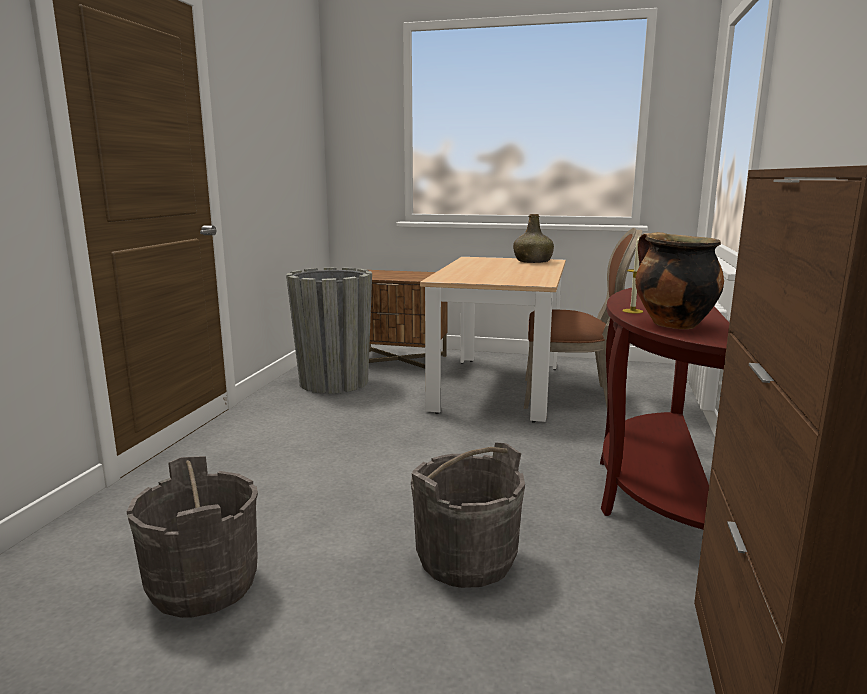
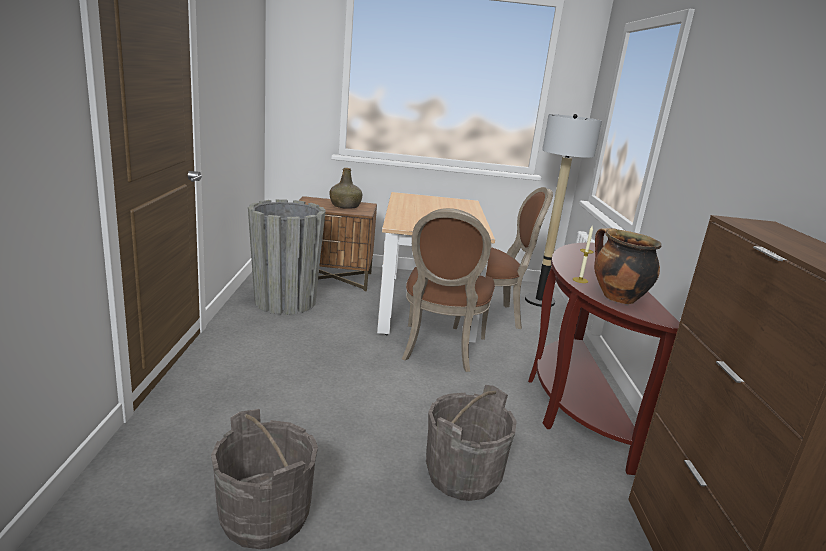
camera: 15 degrees left, 5 degrees up
green bottle [513,214,554,263] -> green bottle moved to [329,168,362,209]
none -> brown chair [402,208,495,372]
none -> floor lamp [525,114,602,307]

